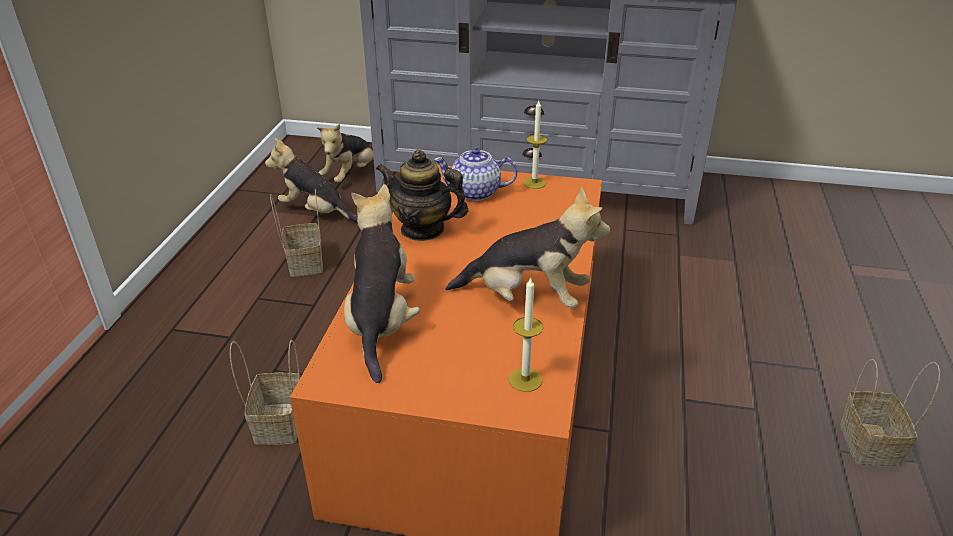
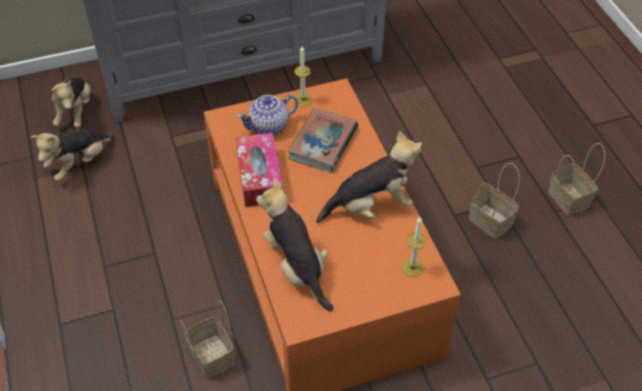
camera: 30 degrees left, 15 degrees up
plush toy [265,138,358,223] -> plush toy turned 45 degrees counterclockwise [31,130,115,181]
basket [270,189,323,277] -> basket moved to [469,163,520,239]
teapot [376,150,469,241] -> tissue box [235,133,282,207]
none -> book [287,107,358,172]

